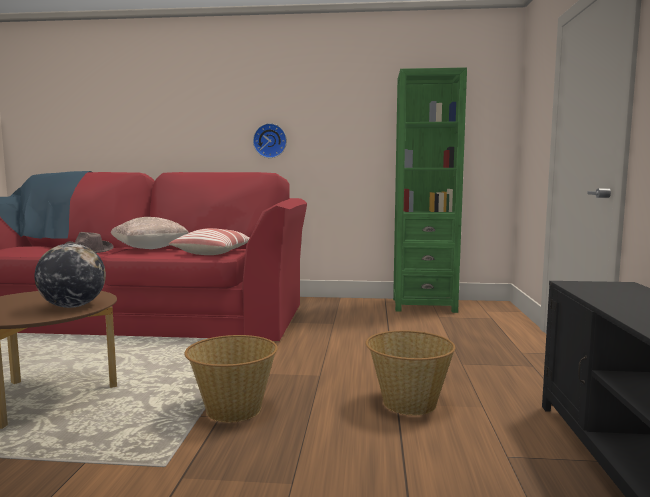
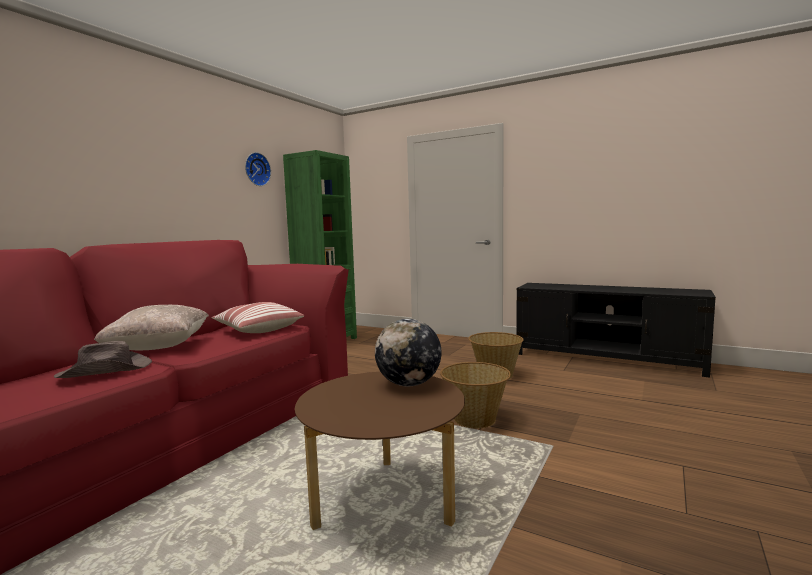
camera: 65 degrees left, 0 degrees up
wall clock [253,123,287,158] -> wall clock moved to [245,152,271,186]

